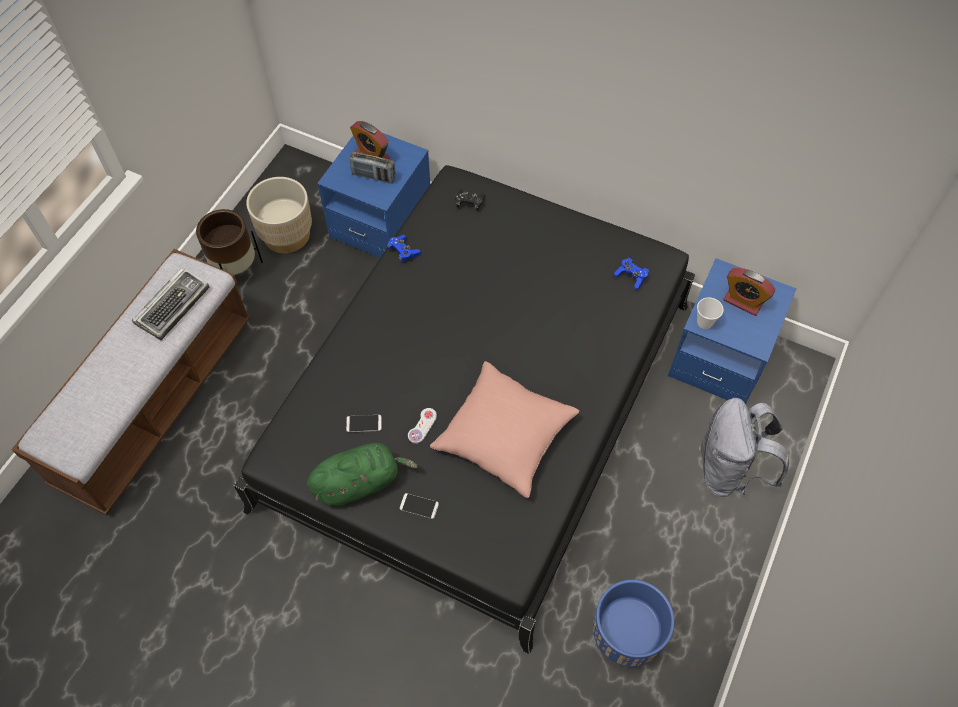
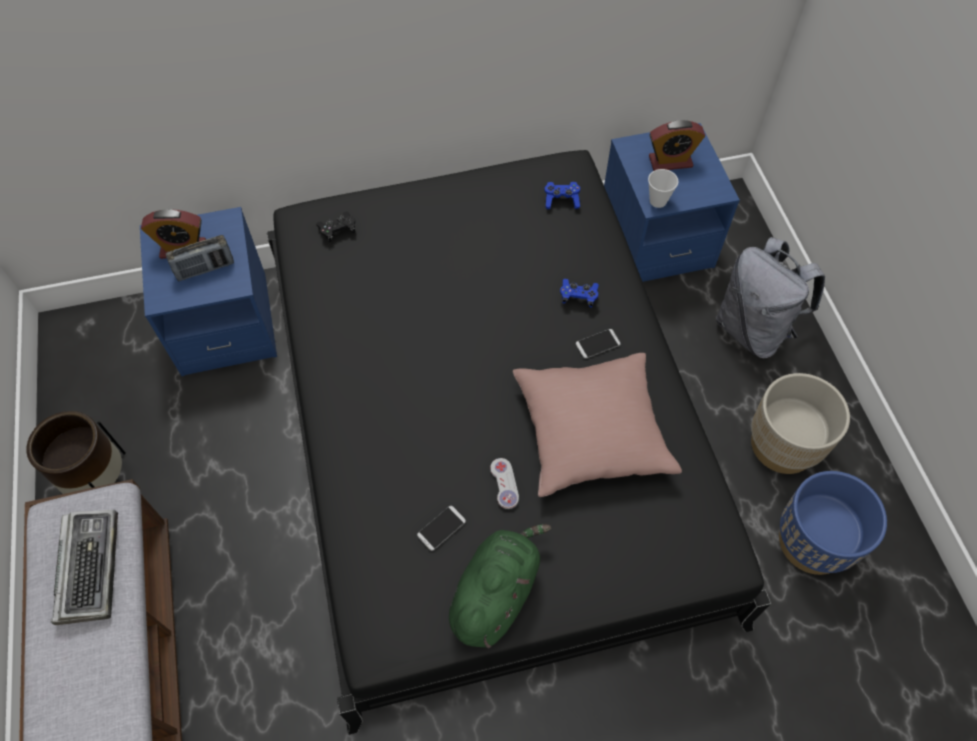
camera: 40 degrees left, 0 degrees up
beige planter [246,177,312,253] -> beige planter moved to [751,373,850,474]
blue game controller [387,235,420,262] -> blue game controller moved to [560,279,599,307]
phone [400,493,439,519] -> phone moved to [576,329,621,359]

